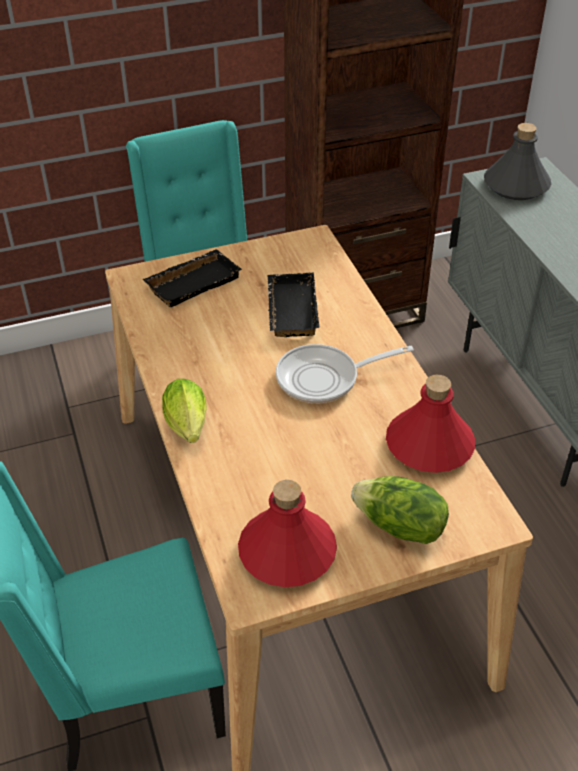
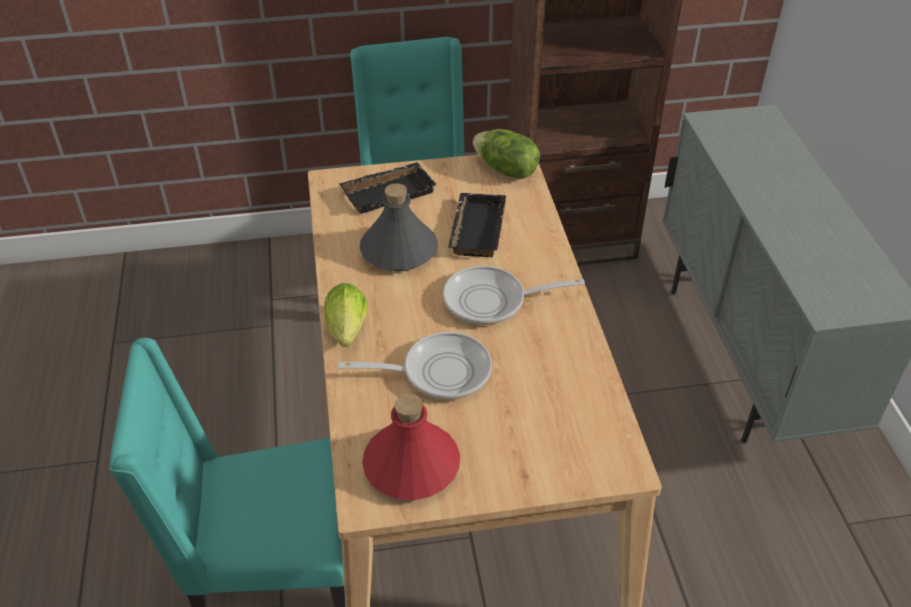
camera: 10 degrees right, 0 degrees up
lettuce [351,476,449,544] -> lettuce moved to [473,129,540,179]
red bottle [386,375,475,473] -> none
grey bottle [484,123,551,200] -> grey bottle moved to [360,183,438,271]
none -> frying pan [338,332,492,400]

